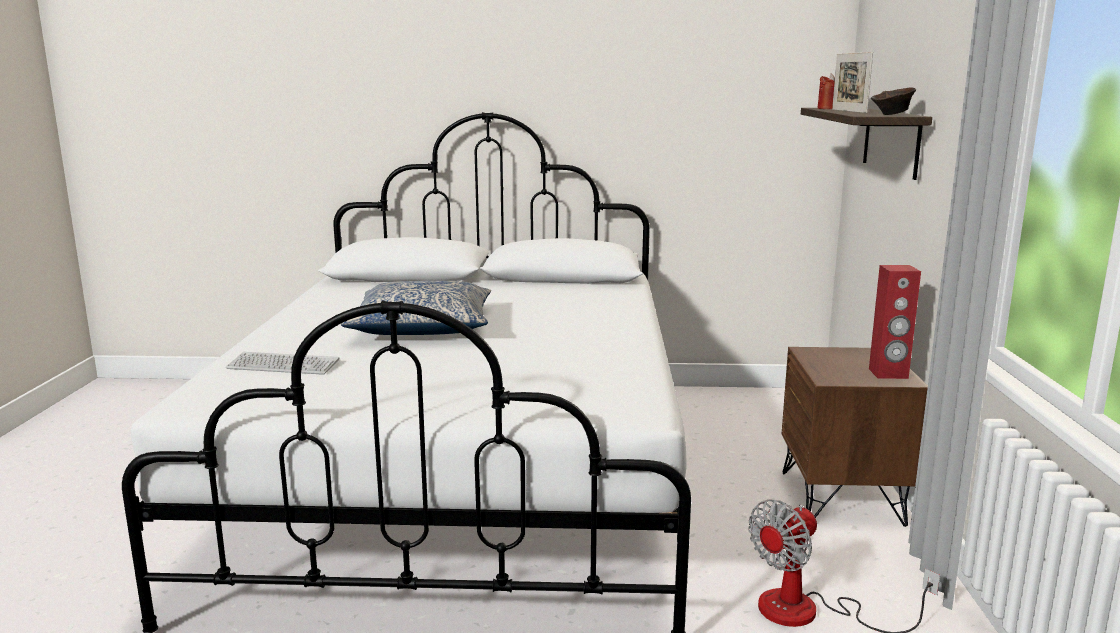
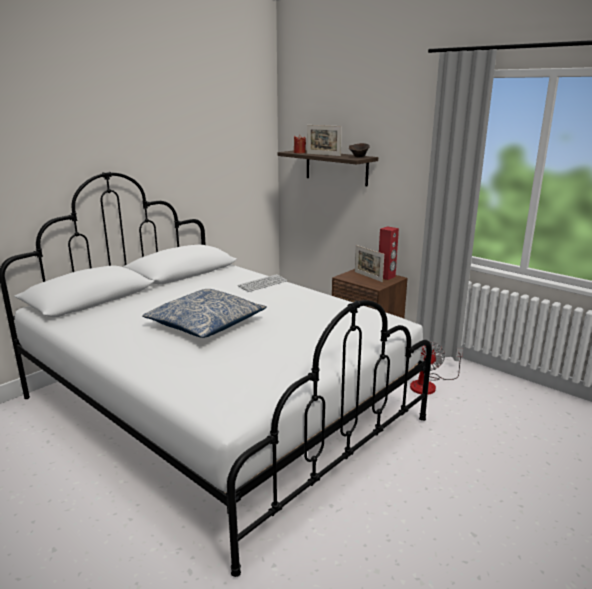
camera: 50 degrees left, 5 degrees up
keyboard [226,352,339,375] -> keyboard moved to [238,274,287,292]
none -> picture frame [355,245,384,282]

